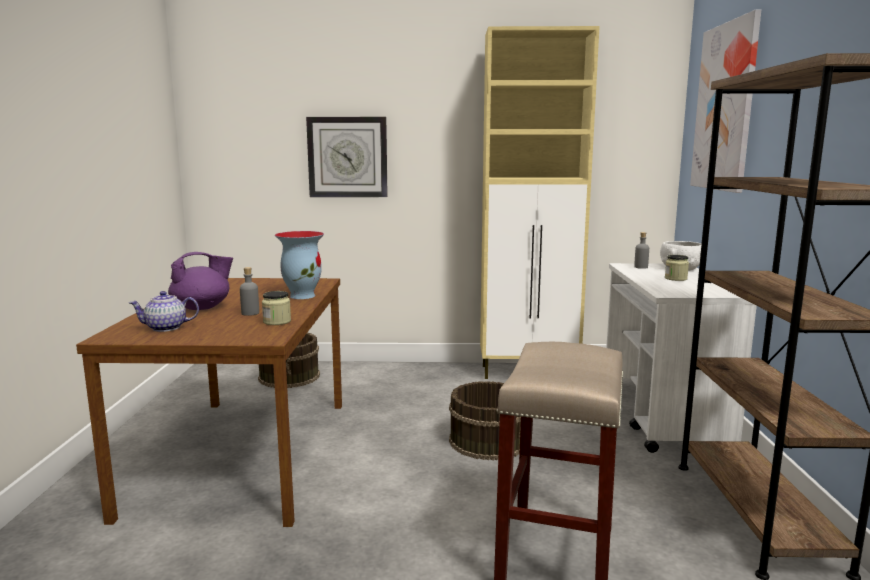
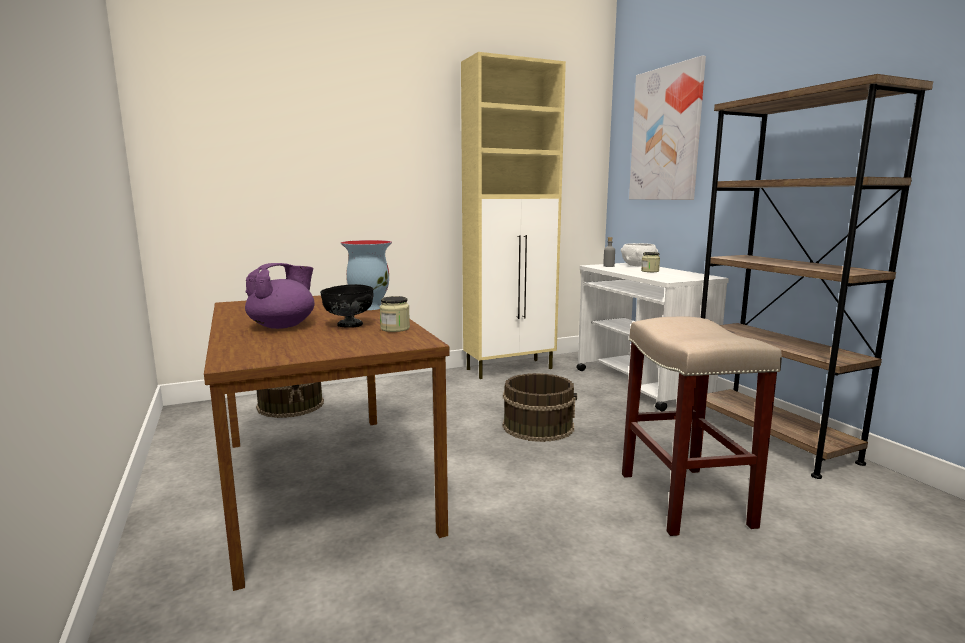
camera: 25 degrees left, 0 degrees up
teapot [129,291,199,332] -> none
grey bottle [240,267,259,316] -> black bowl [320,284,374,328]
wall clock [306,117,388,197] -> none

